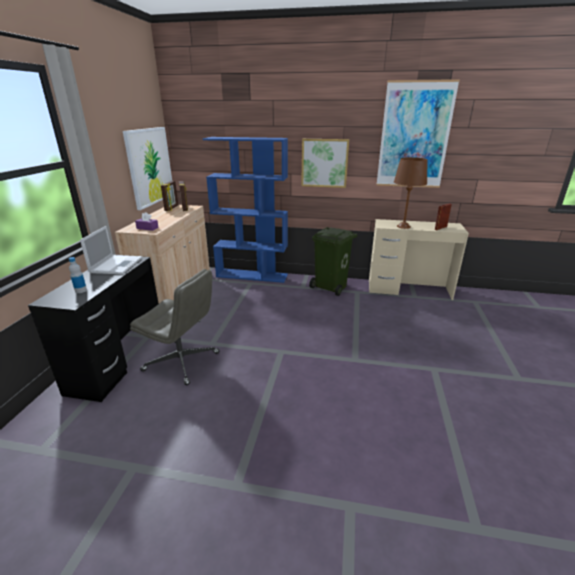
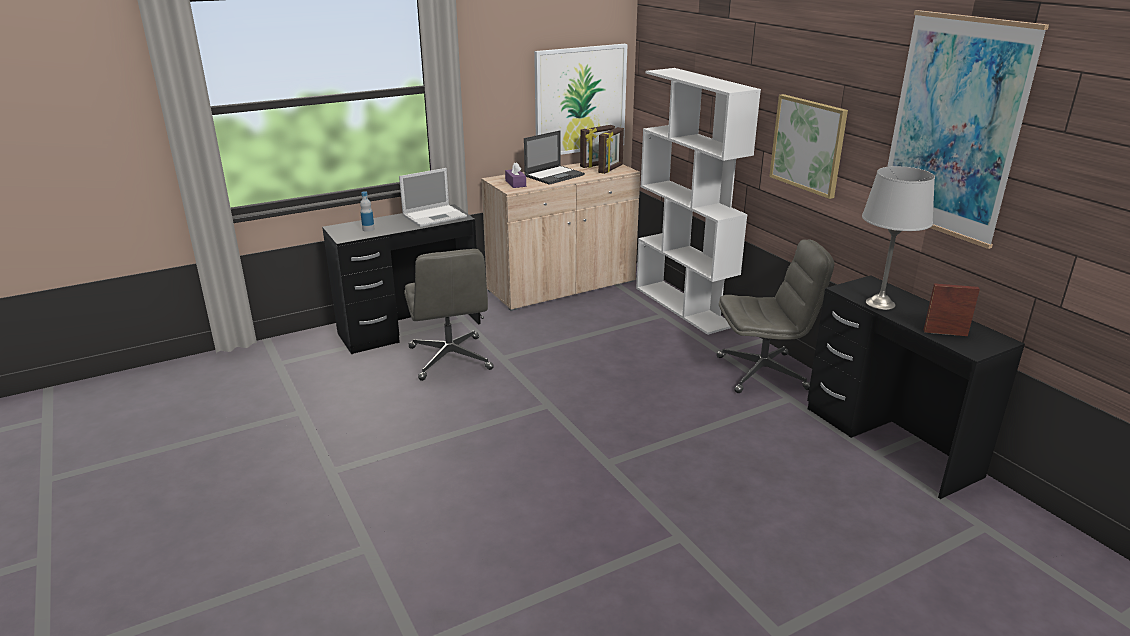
camera: 50 degrees right, 0 degrees up
blue bookcase [203,137,288,283] -> white bookcase [636,68,761,335]
green trash can [309,227,357,296] -> grey office chair [717,239,834,393]
beige desk [369,219,469,300] -> black desk [807,275,1025,499]
brown table lamp [394,157,428,229] -> grey table lamp [862,166,935,310]
none -> laptop [524,130,585,185]

